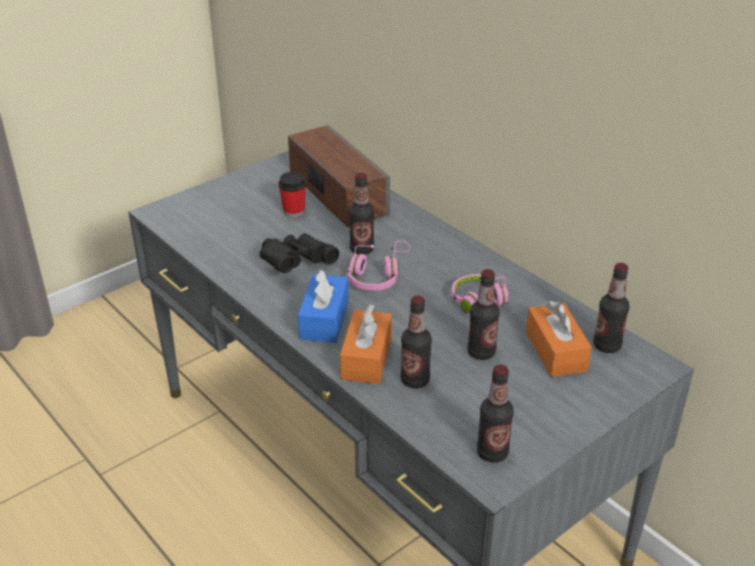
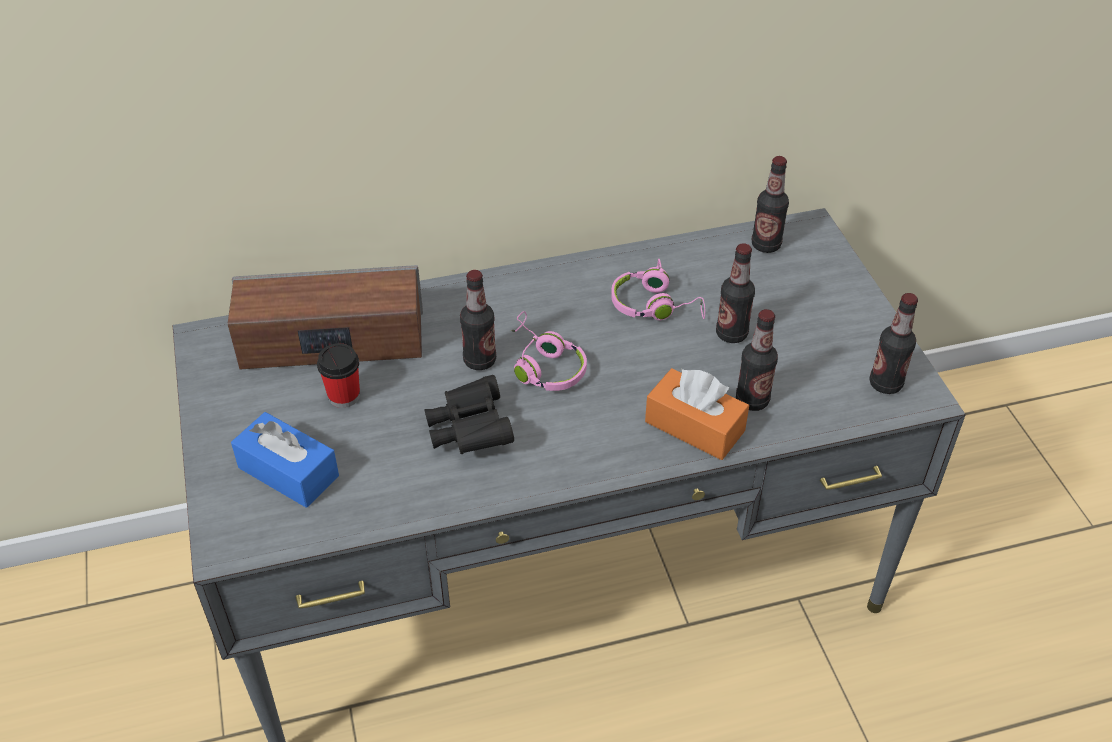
camera: 65 degrees left, 10 degrees up
blue tissue box [298,269,349,343] -> blue tissue box moved to [231,412,339,508]
orange tissue box [526,301,592,377] -> none

